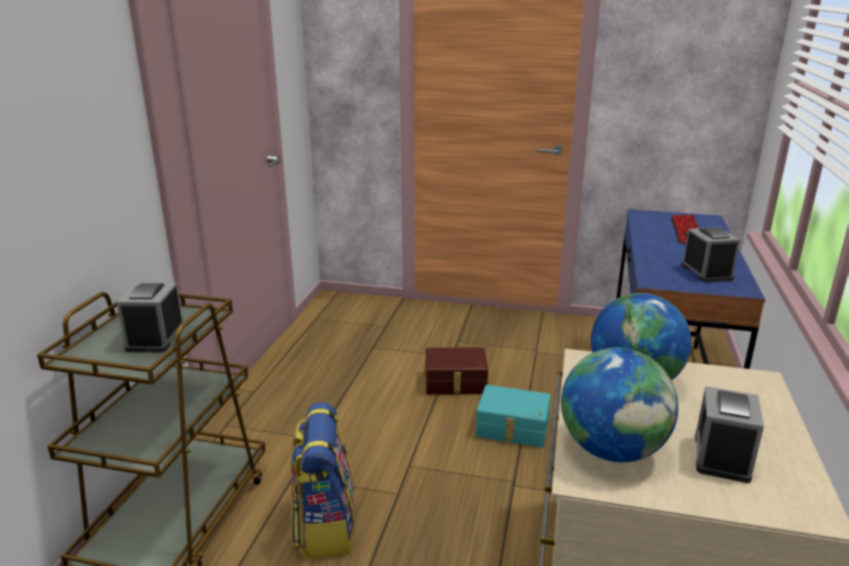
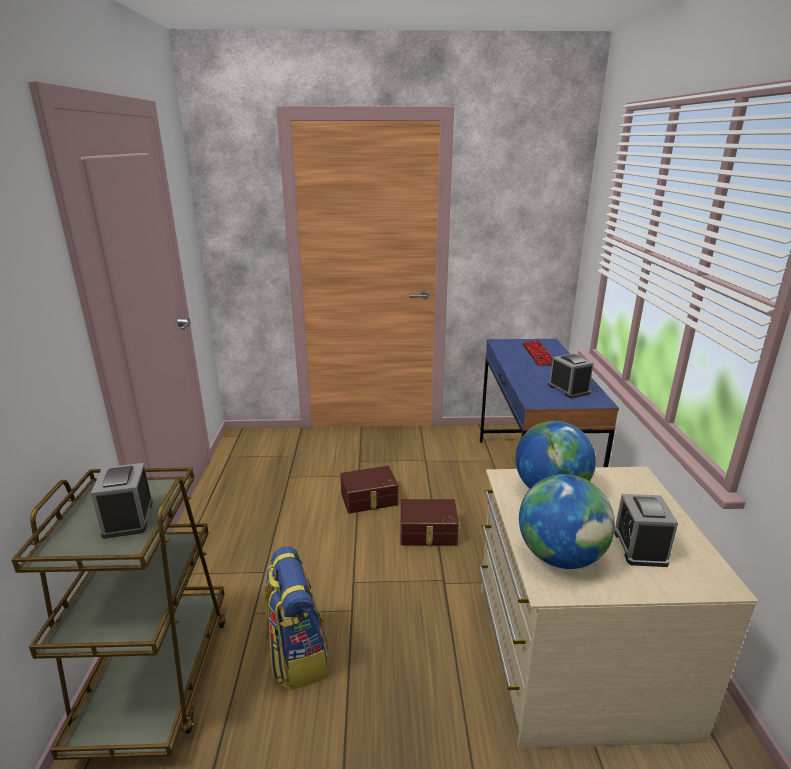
camera: 15 degrees left, 0 degrees up
turquoise storage box [476,385,551,448] -> brown storage box [400,499,459,546]

